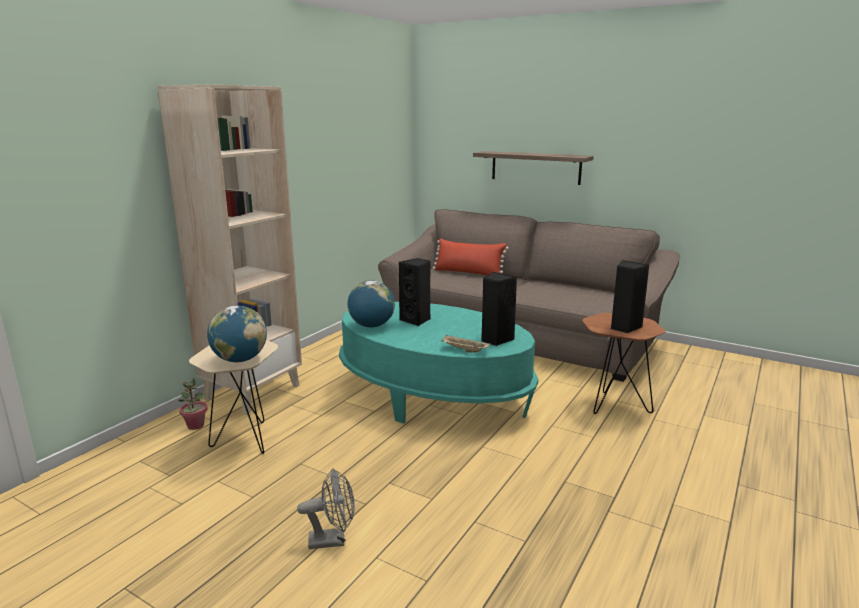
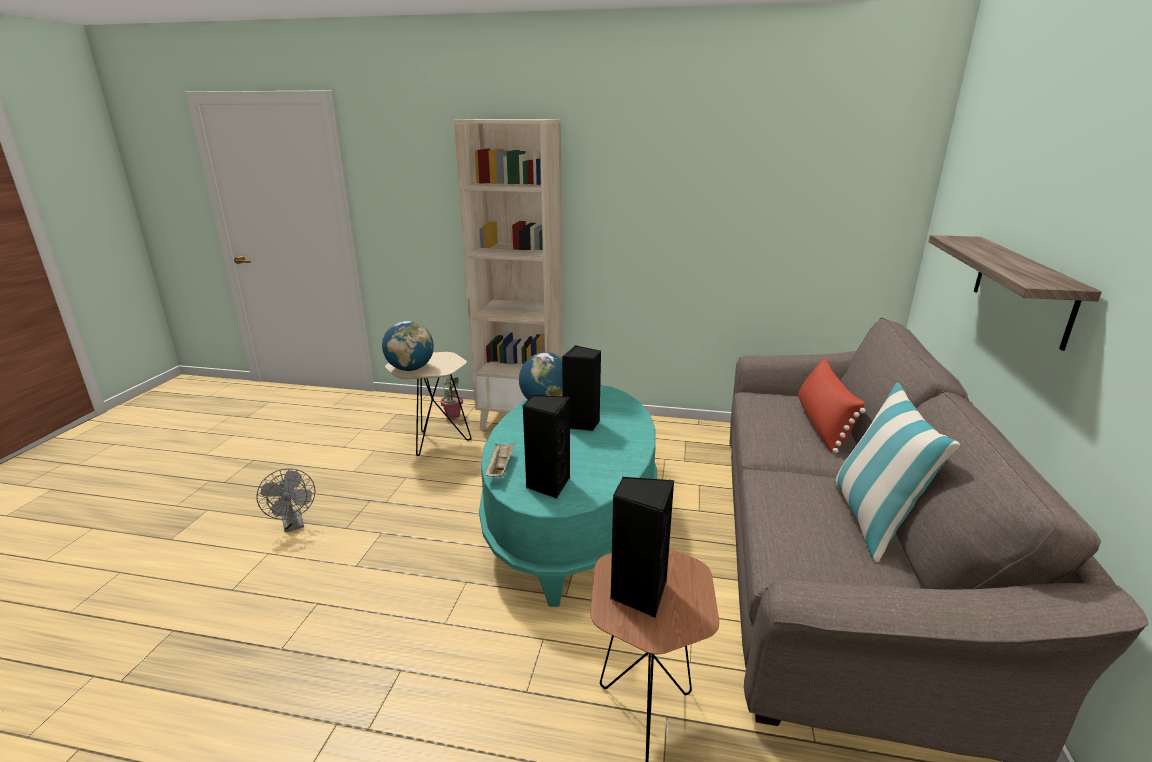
camera: 70 degrees right, 5 degrees up
none -> pillow [834,382,960,562]

